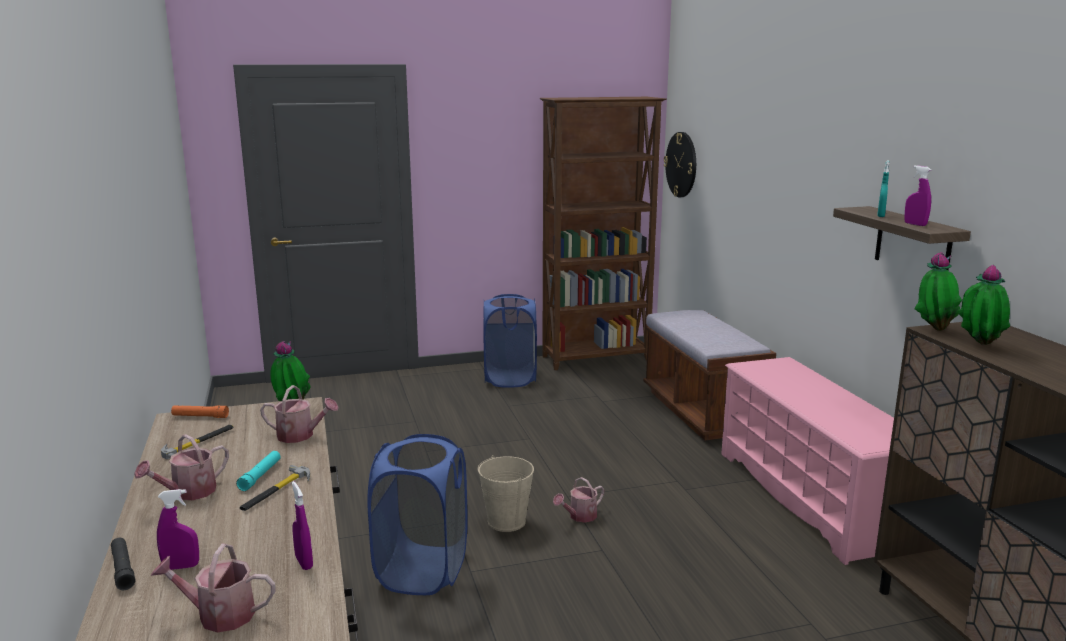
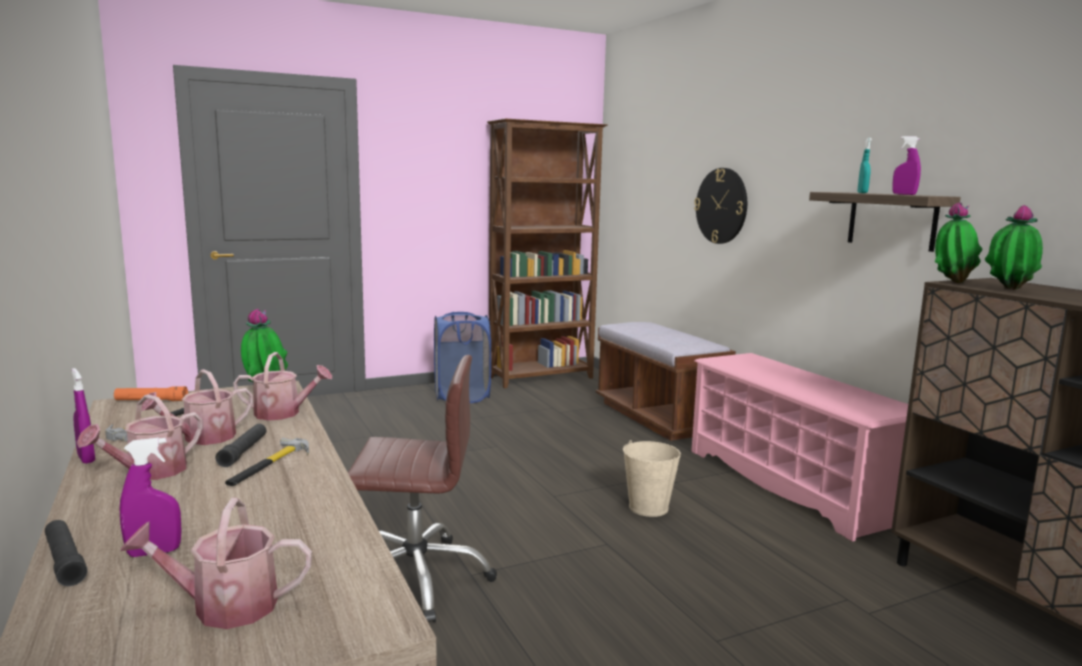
camera: 10 degrees left, 5 degrees down
turquoise flashlight [236,451,281,491] -> black flashlight [216,424,266,467]
purple spray bottle [292,481,313,570] -> purple spray bottle moved to [72,368,95,464]
blue laundry basket [367,434,468,595] -> brown office chair [348,355,497,623]
beige bucket [478,455,534,532] -> beige bucket moved to [623,440,681,517]
watering can [553,477,604,523] -> watering can moved to [142,369,253,445]
wall clock [664,132,696,197] -> wall clock moved to [694,168,747,244]

